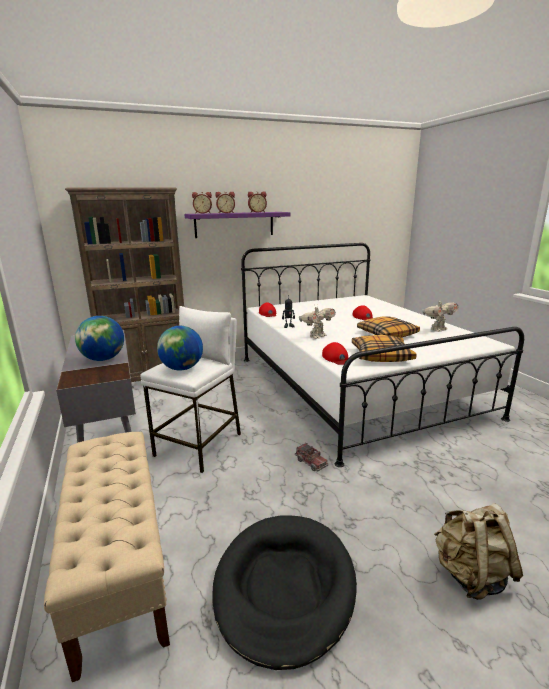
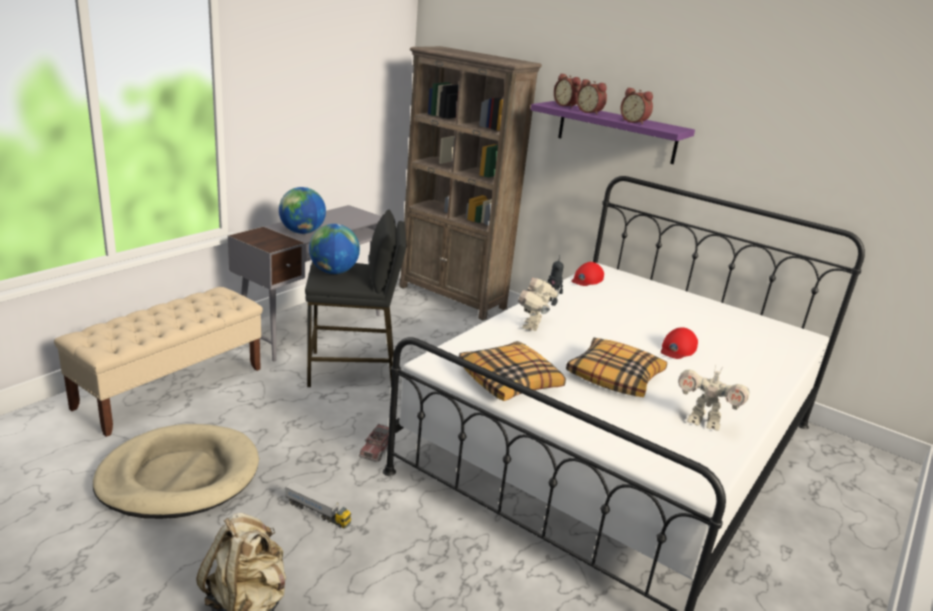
camera: 55 degrees right, 5 degrees up
white stool [140,306,241,473] -> black stool [305,209,407,387]
black dog bed [212,515,357,670] -> beige dog bed [93,424,259,519]
toy robot [299,304,336,339] -> toy robot turned 90 degrees clockwise [518,278,559,331]
red cap [322,342,348,365] -> none
none -> toy truck [285,481,351,529]

